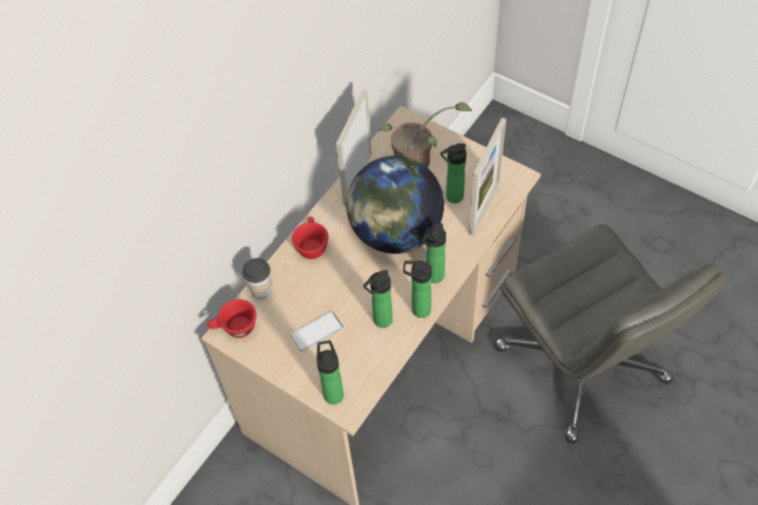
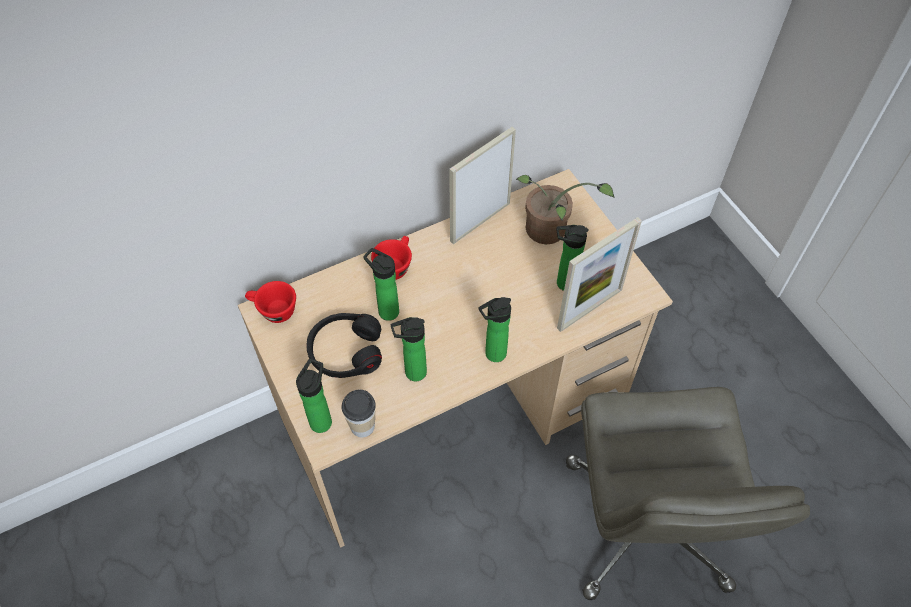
camera: 25 degrees right, 0 degrees up
cup [242,258,272,300] -> cup moved to [341,390,376,437]
phone [290,311,343,351] -> black headphones [307,313,382,378]
globe [346,156,444,254] -> none
bottle [403,261,432,318] -> bottle moved to [363,248,399,321]

